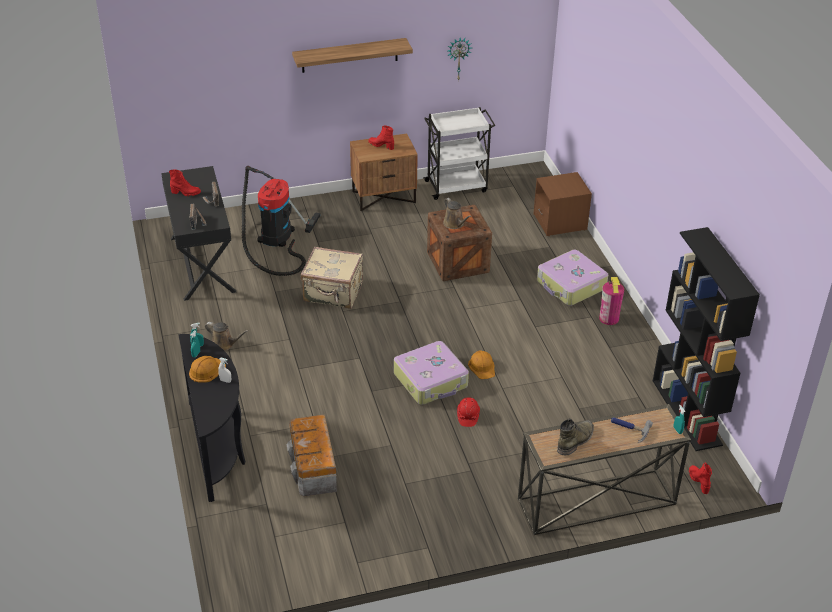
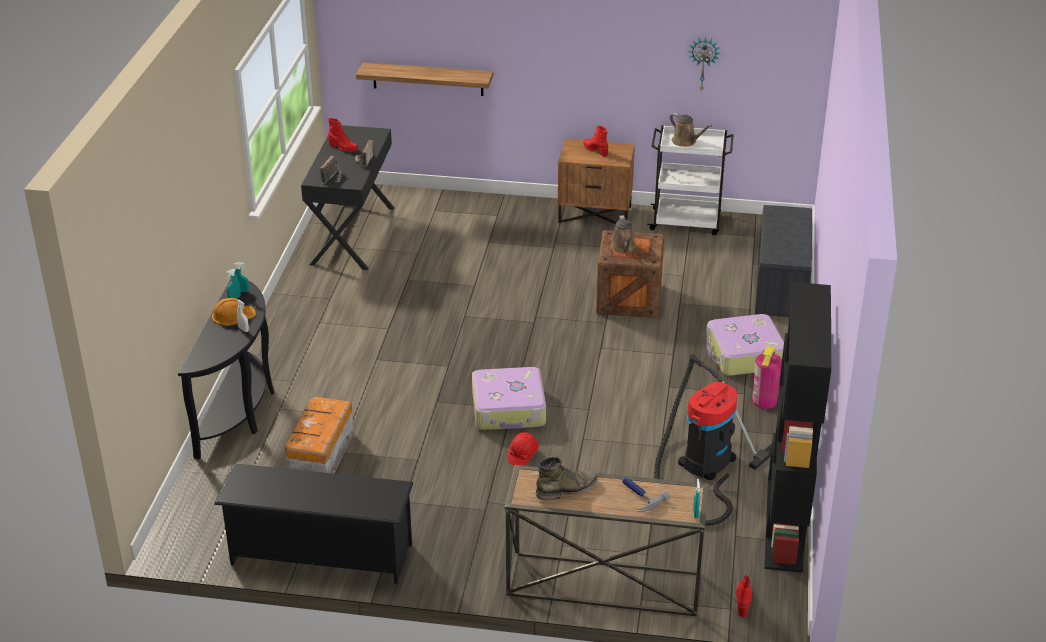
camera: 25 degrees right, 5 degrees down
brown watering can [205,322,249,351] -> brown watering can moved to [670,113,712,147]
vacuum cleaner [242,166,320,276] -> vacuum cleaner moved to [654,354,772,526]
shelf [292,38,413,73] -> shelf moved to [356,62,493,96]
beige suitcase [301,247,363,309] -> none
orange hard hat [468,350,495,379] -> none
brown nightstand [533,172,592,236] -> grey bench [755,205,812,317]
none -> black shoe rack [214,463,414,584]

